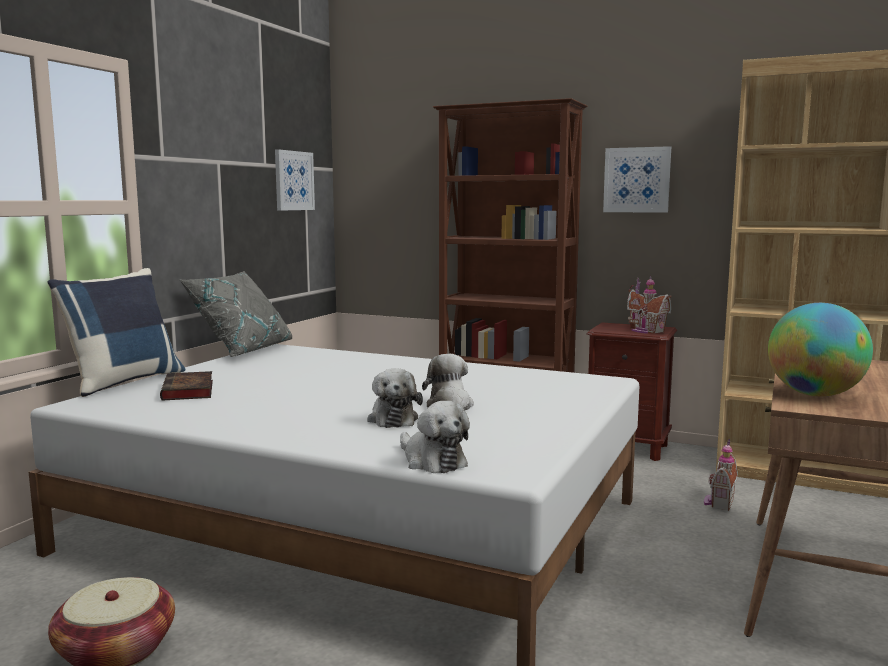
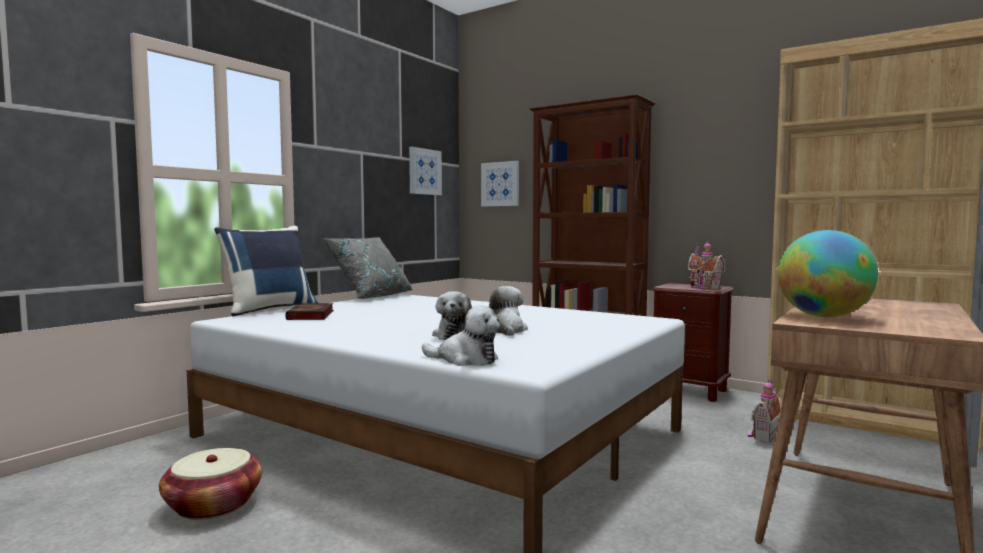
camera: 10 degrees right, 5 degrees down
plush toy [400,401,470,473] -> plush toy turned 45 degrees counterclockwise [422,305,500,366]
picture [603,146,671,213] -> picture moved to [481,161,519,206]

